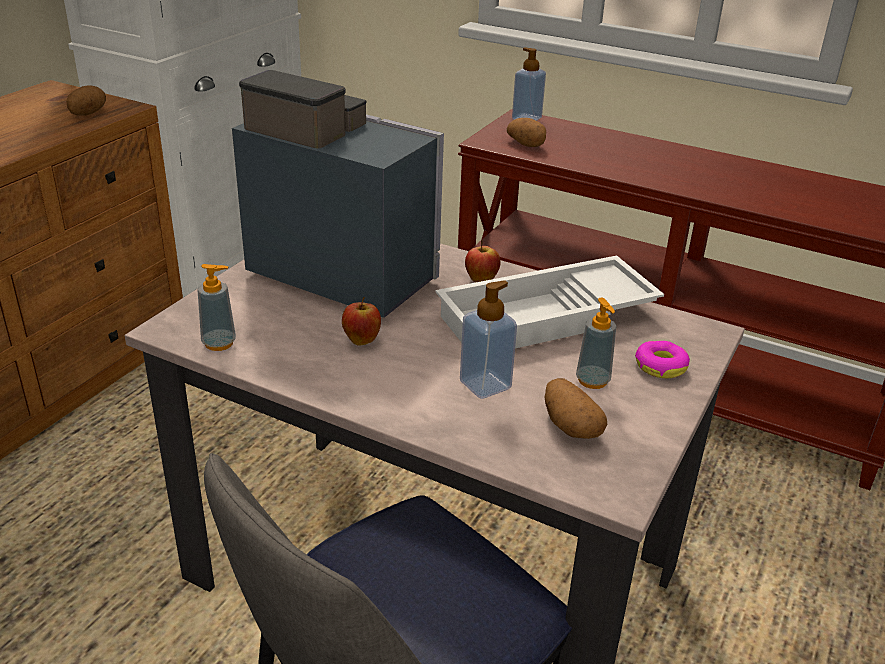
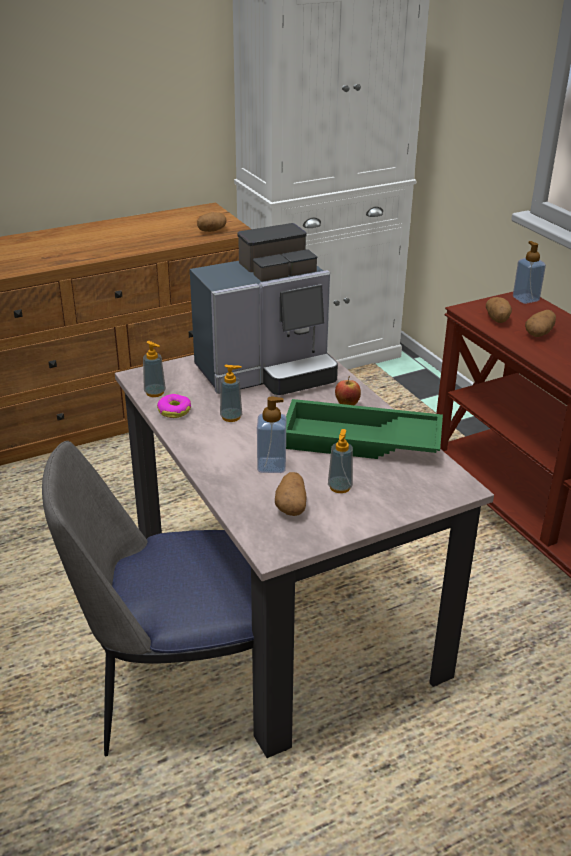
camera: 35 degrees right, 0 degrees up
coffee machine [232,70,444,318] -> coffee machine turned 90 degrees clockwise [190,223,338,395]
apple [342,297,381,345] -> soap dispenser [220,365,242,422]
white tray [436,256,664,348] -> green tray [286,399,443,459]
donut [635,341,690,378] -> donut moved to [157,394,191,418]
none -> potato [525,310,556,337]

